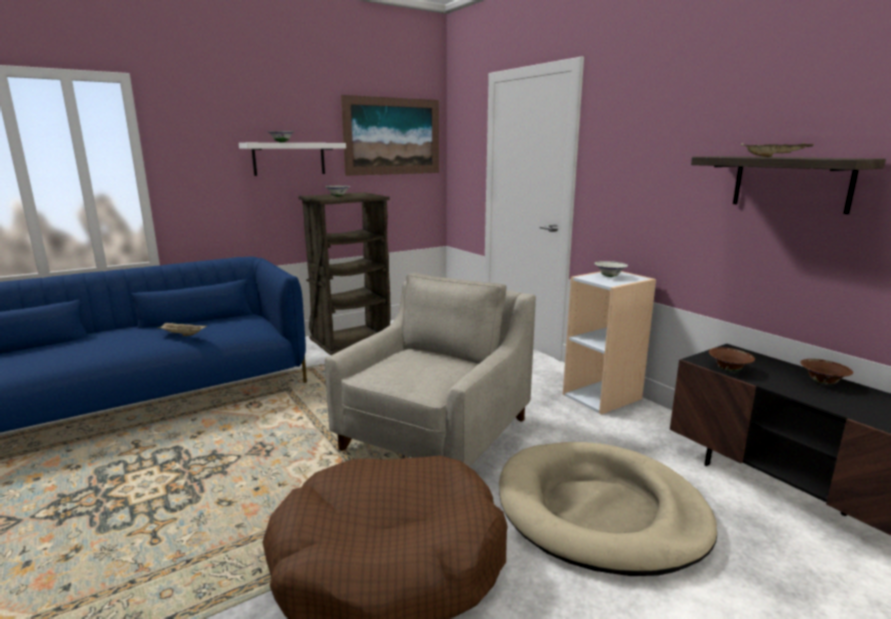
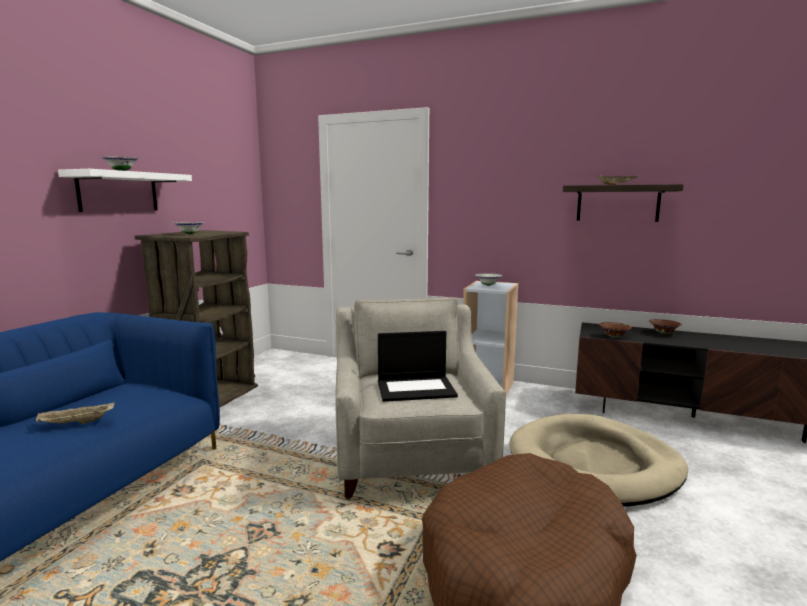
camera: 35 degrees left, 5 degrees down
picture [341,95,439,176] -> none
none -> laptop [378,331,458,402]

